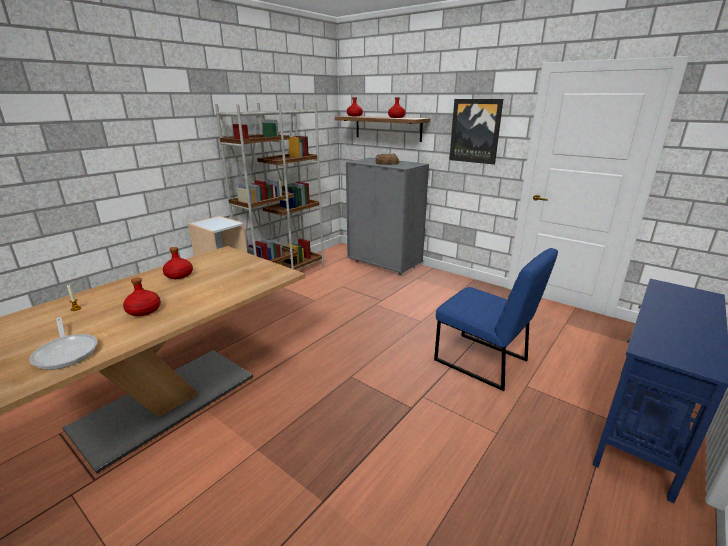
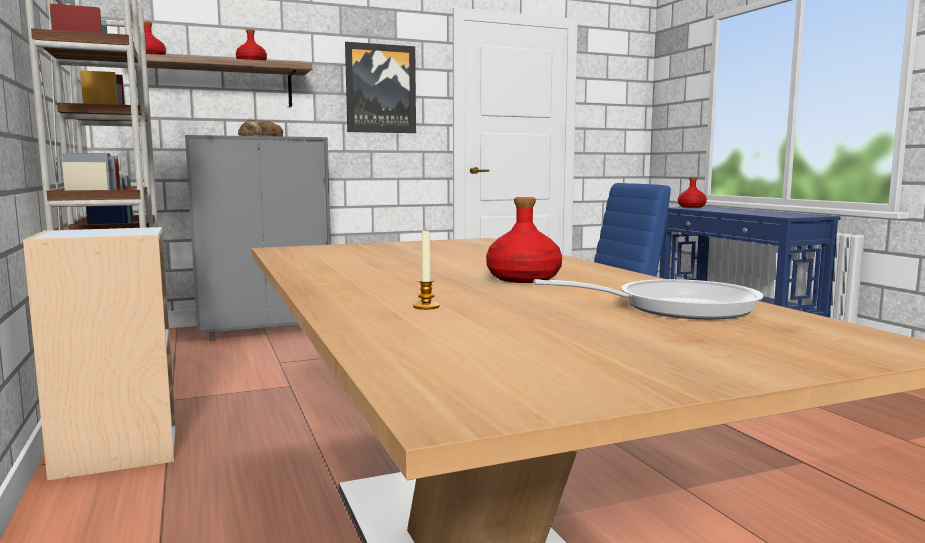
camera: 60 degrees left, 15 degrees down
red bottle [163,247,193,279] -> red bottle moved to [678,177,707,208]

